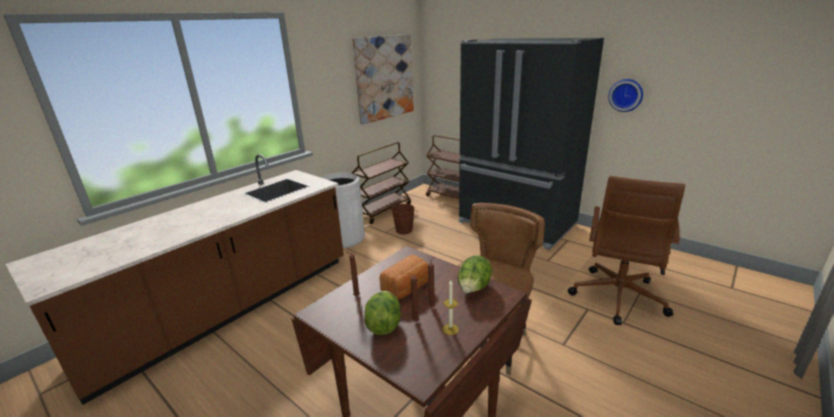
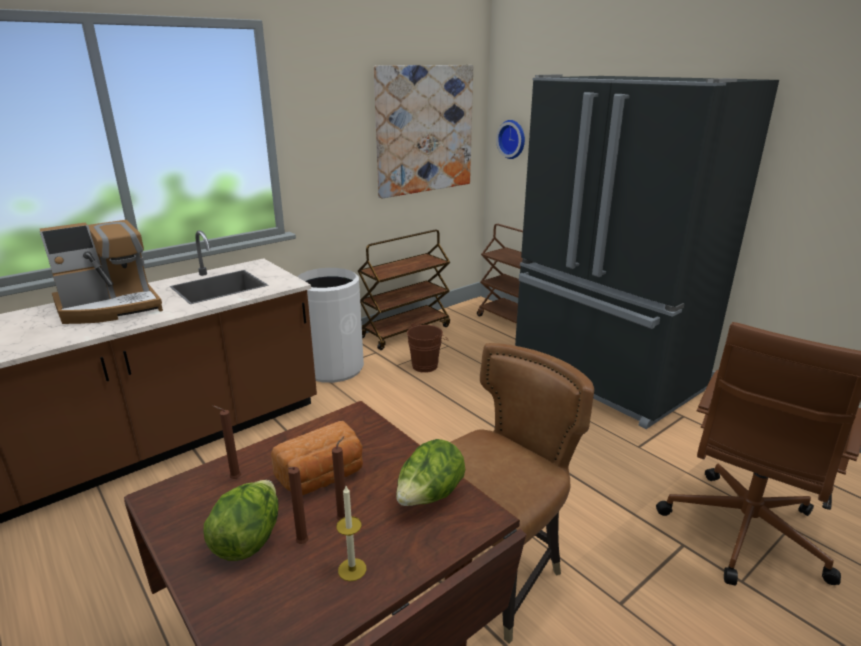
camera: 10 degrees right, 0 degrees up
wall clock [608,79,643,112] -> wall clock moved to [496,120,525,159]
none -> coffee machine [40,220,163,324]

